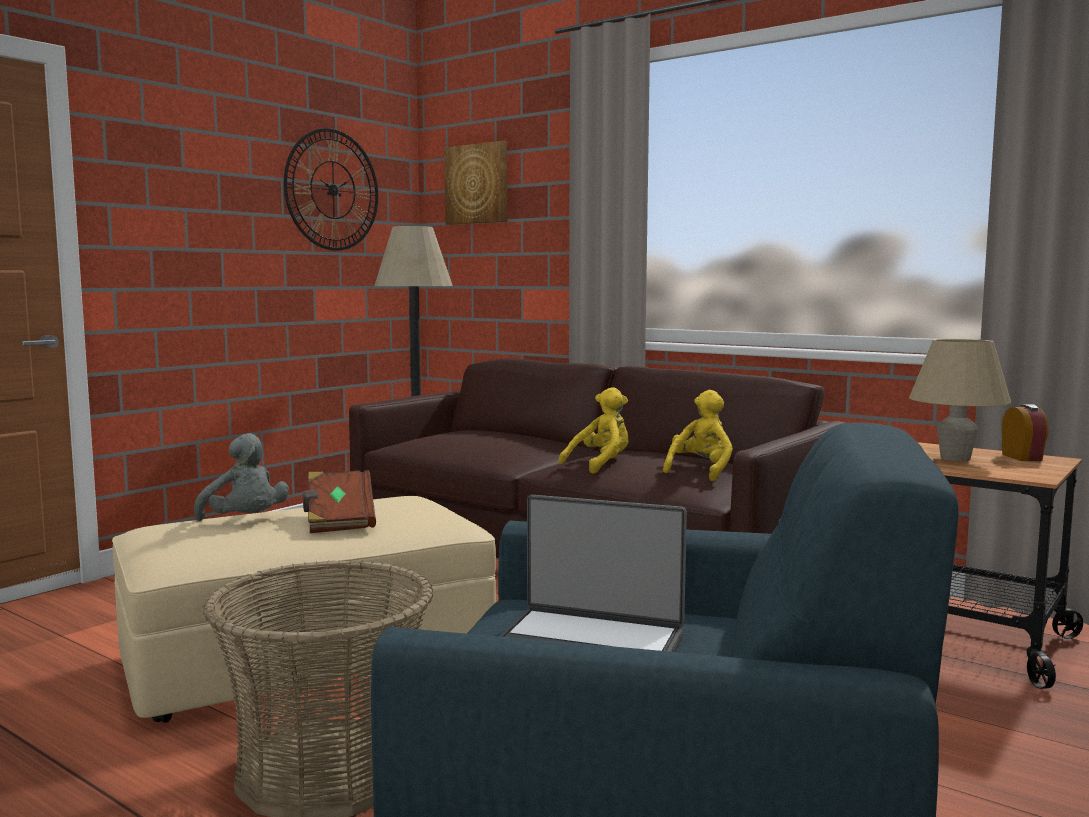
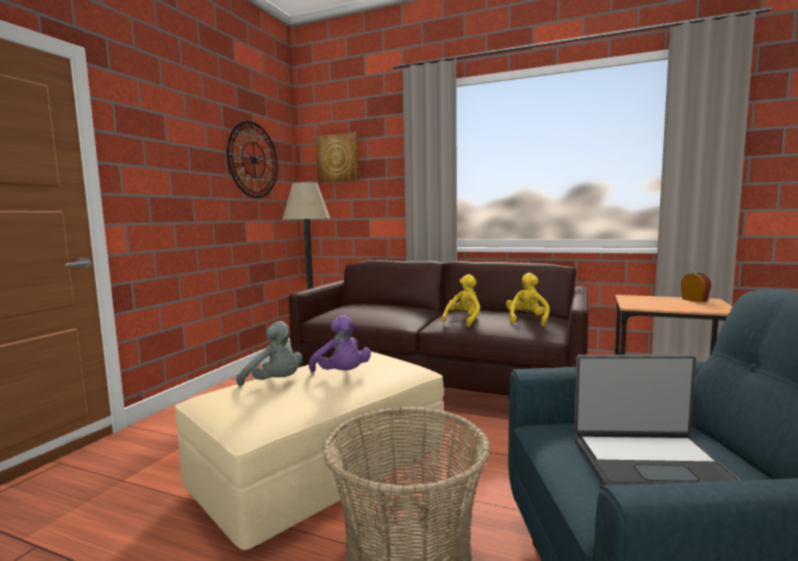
camera: 15 degrees left, 0 degrees up
brown book [303,470,376,533] -> purple plush toy [309,315,371,373]
beige table lamp [909,339,1011,461] -> none

